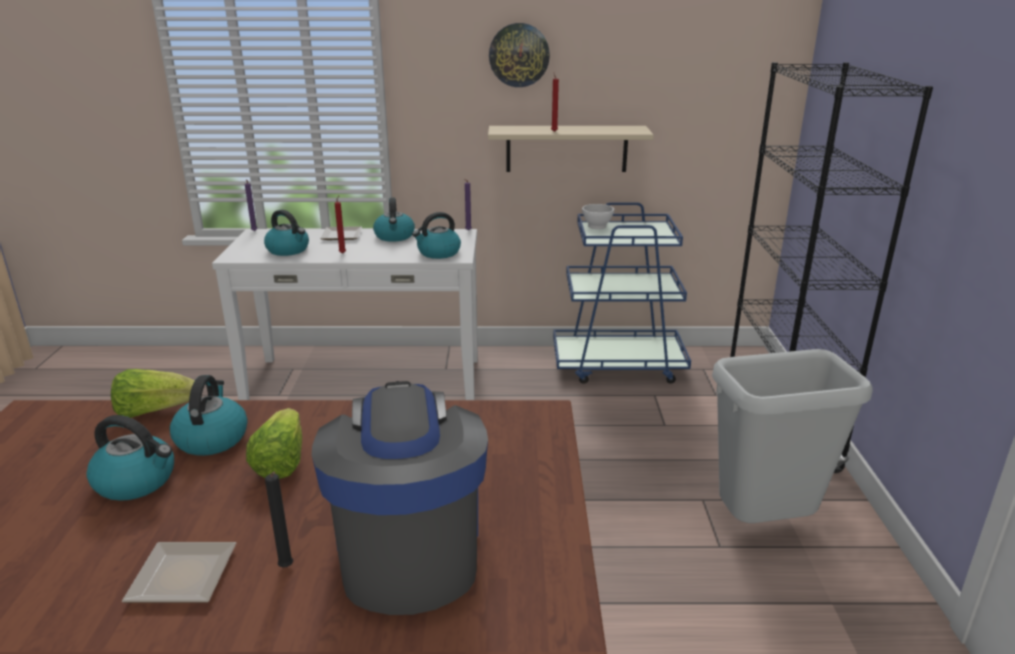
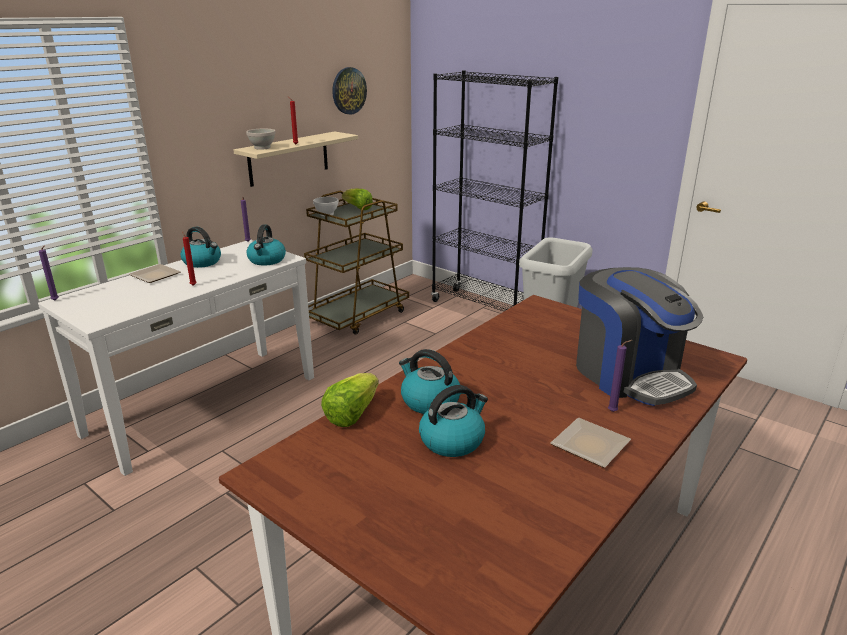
camera: 50 degrees left, 0 degrees up
lettuce [246,408,302,479] -> lettuce moved to [342,188,373,210]
kettle [264,210,309,256] -> none
black candle [265,472,293,567] -> purple candle [608,340,632,412]
coffee machine [312,381,488,615] -> coffee machine turned 150 degrees counterclockwise [576,267,703,406]
wall clock [489,23,550,87] -> wall clock moved to [332,67,367,115]
blue cart [553,202,691,384] -> brown cart [304,191,409,335]
none -> white bowl [246,129,276,150]

